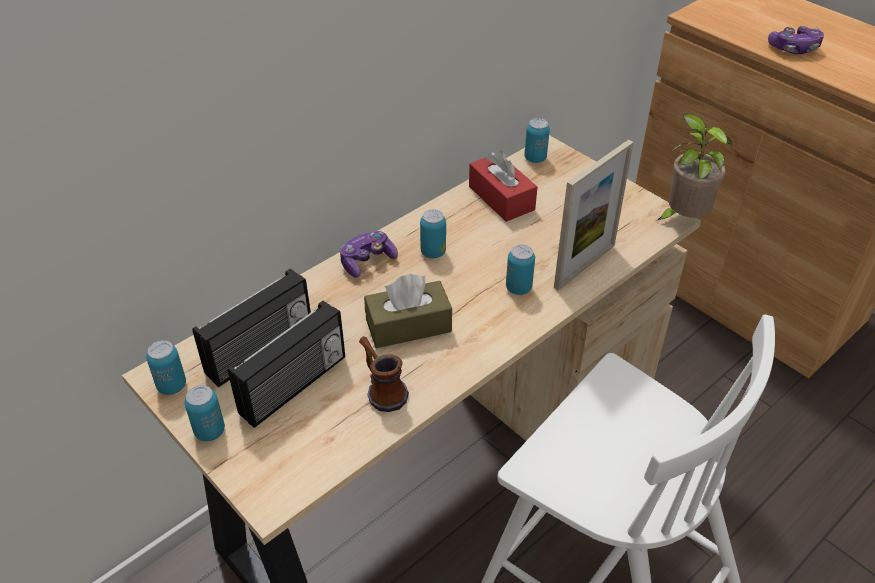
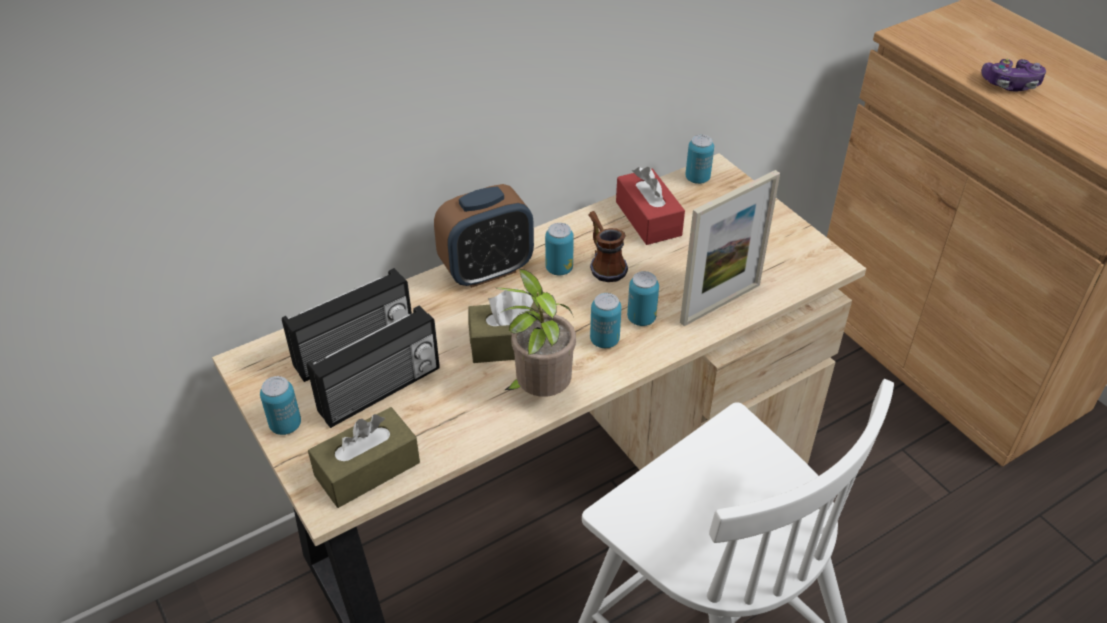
camera: 10 degrees right, 0 degrees up
can [146,340,186,395] -> can moved to [590,293,622,348]
game controller [340,231,398,278] -> alarm clock [434,184,534,288]
mug [359,336,409,412] -> mug moved to [588,211,628,282]
potted plant [656,114,732,221] -> potted plant moved to [494,269,576,397]
none -> brown tissue box [308,407,420,508]

